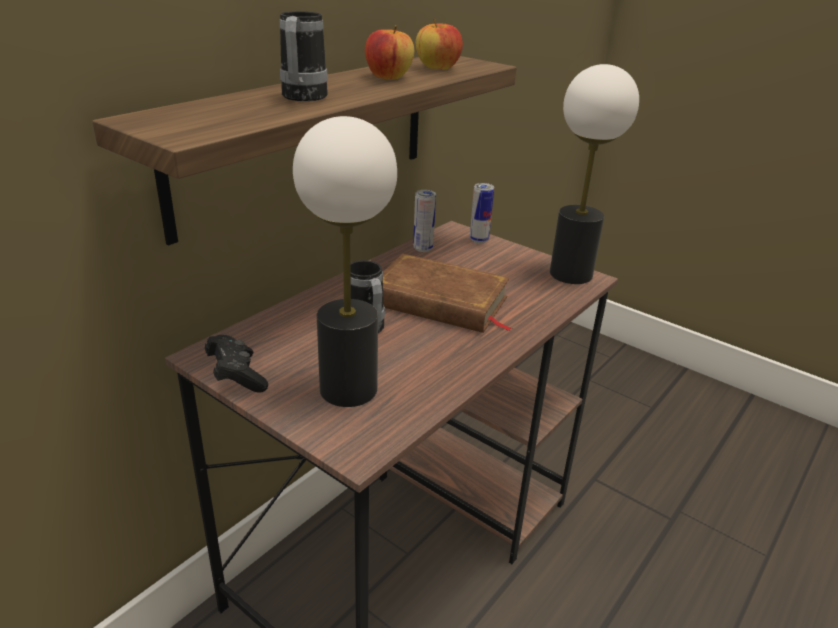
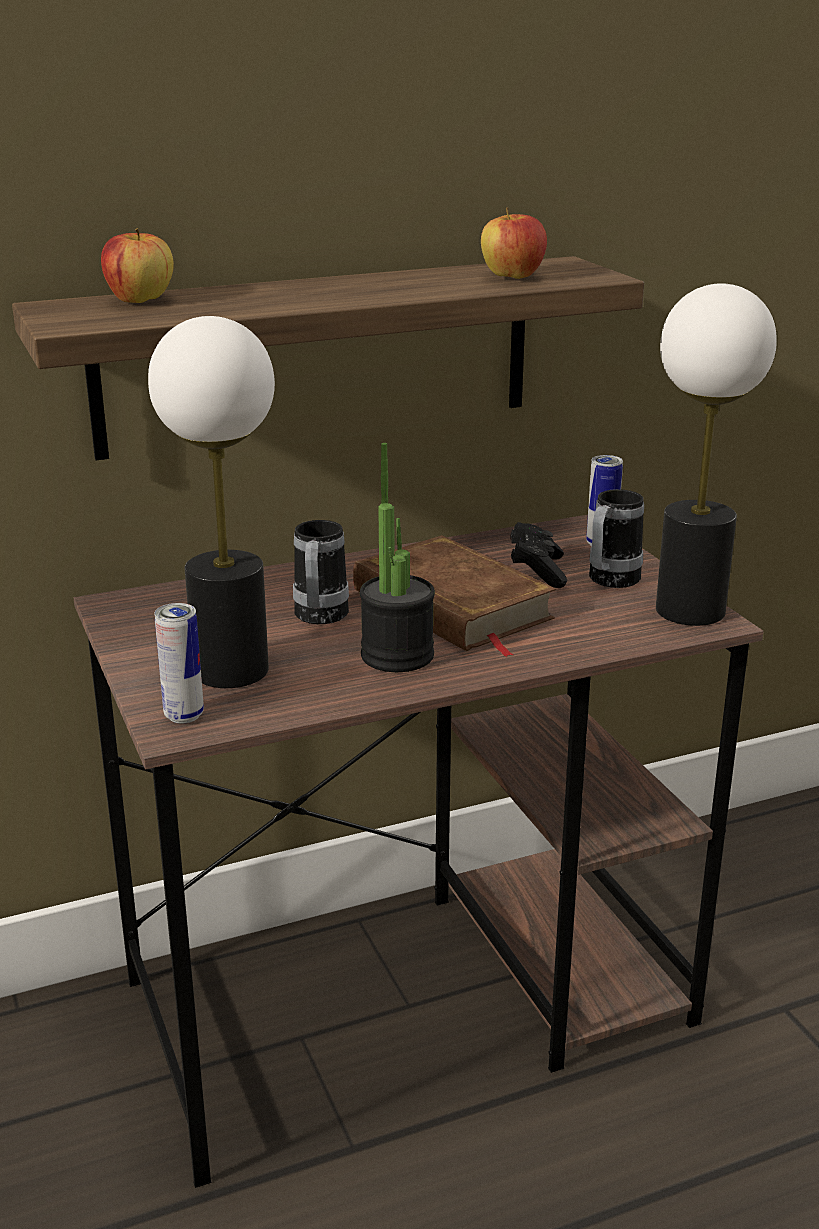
camera: 30 degrees right, 5 degrees down
black game controller [205,335,268,393] -> black game controller moved to [510,522,567,588]
mug [280,11,328,101] -> mug moved to [589,489,644,588]
apple [365,25,414,79] -> apple moved to [101,228,174,303]
can [413,190,436,252] -> can moved to [154,603,204,724]
none -> potted plant [360,443,435,672]

